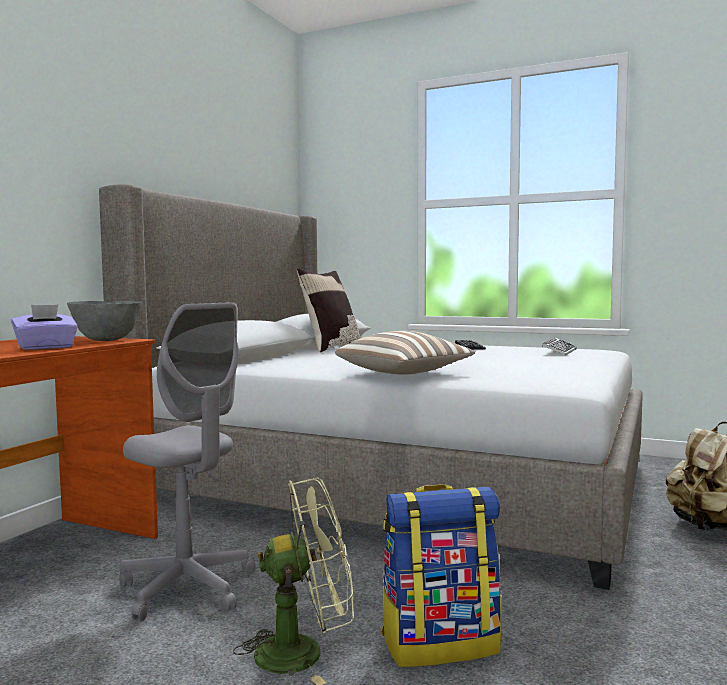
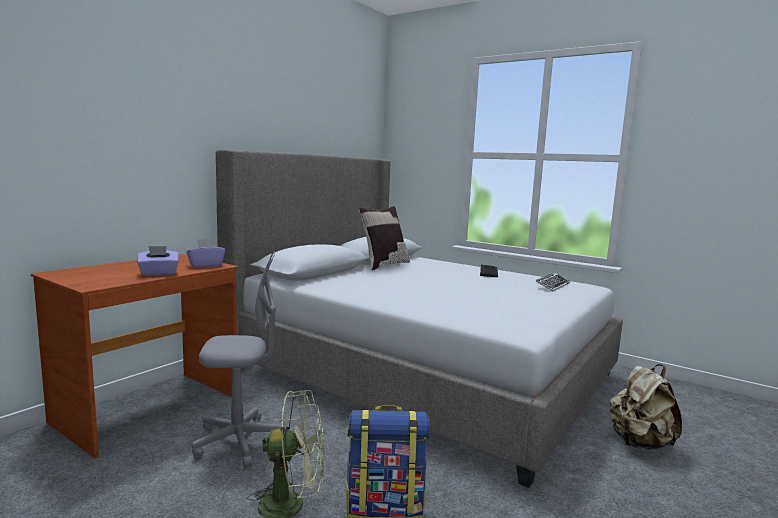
camera: 10 degrees right, 5 degrees up
grey bowl [67,301,143,341] -> purple tissue box [186,239,225,268]
grey office chair [119,302,255,621] -> grey office chair turned 60 degrees counterclockwise [192,251,285,468]
pillow [335,331,475,374] -> none

